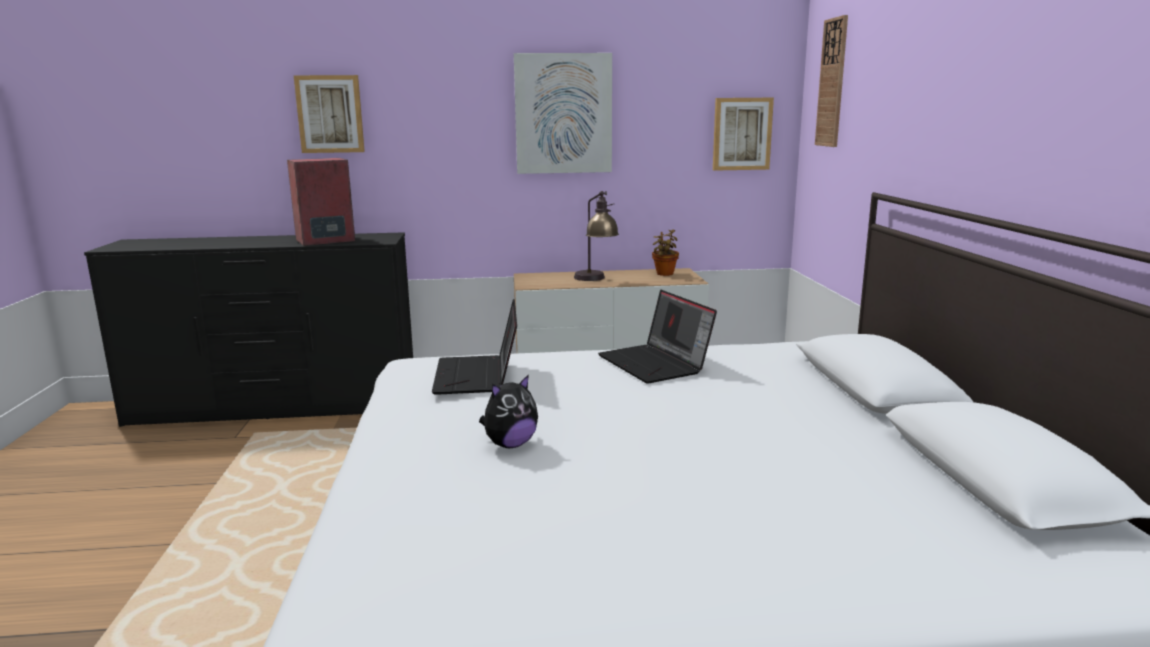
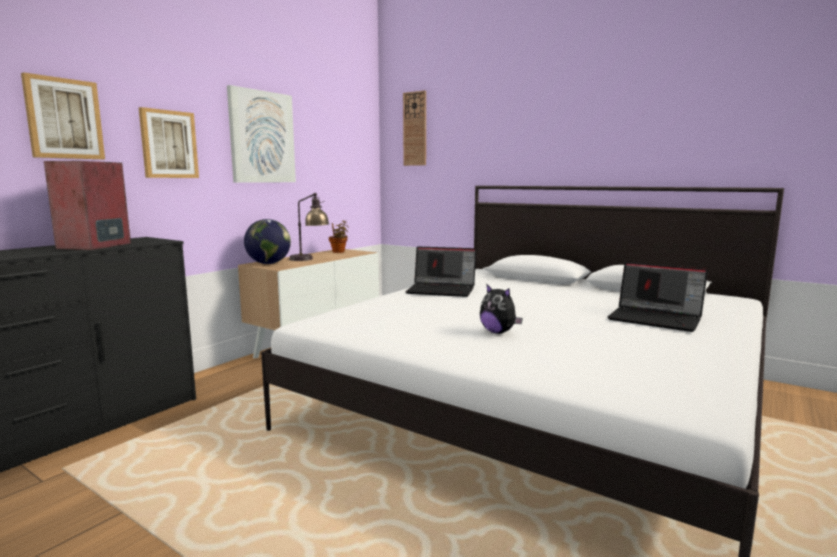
camera: 50 degrees left, 5 degrees down
laptop [432,299,517,395] -> laptop moved to [607,262,708,332]
plush toy [479,374,538,448] -> plush toy turned 135 degrees clockwise [480,283,523,334]
picture [713,98,774,171] -> picture moved to [139,107,199,178]
none -> globe [244,219,291,264]

